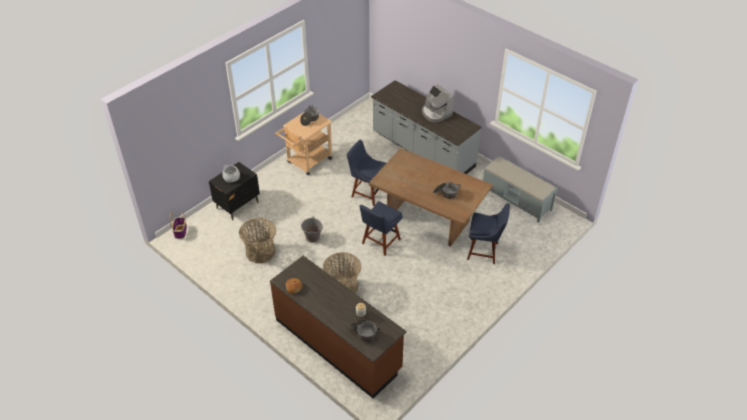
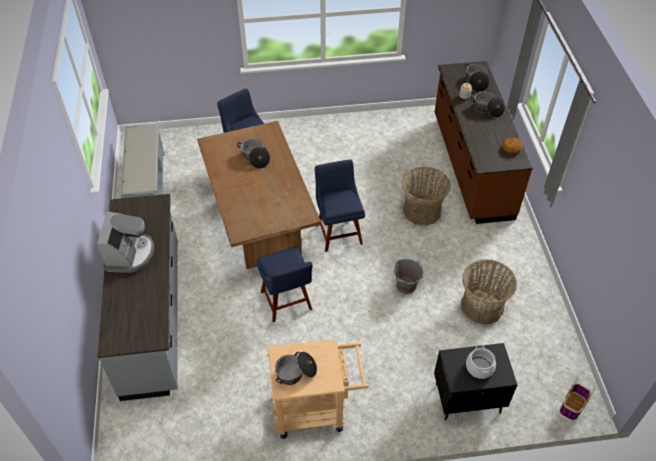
camera: 140 degrees left, 5 degrees up
blue chair [359,201,403,256] -> blue chair turned 90 degrees counterclockwise [315,160,365,252]
none -> cooking pot [470,91,505,118]

